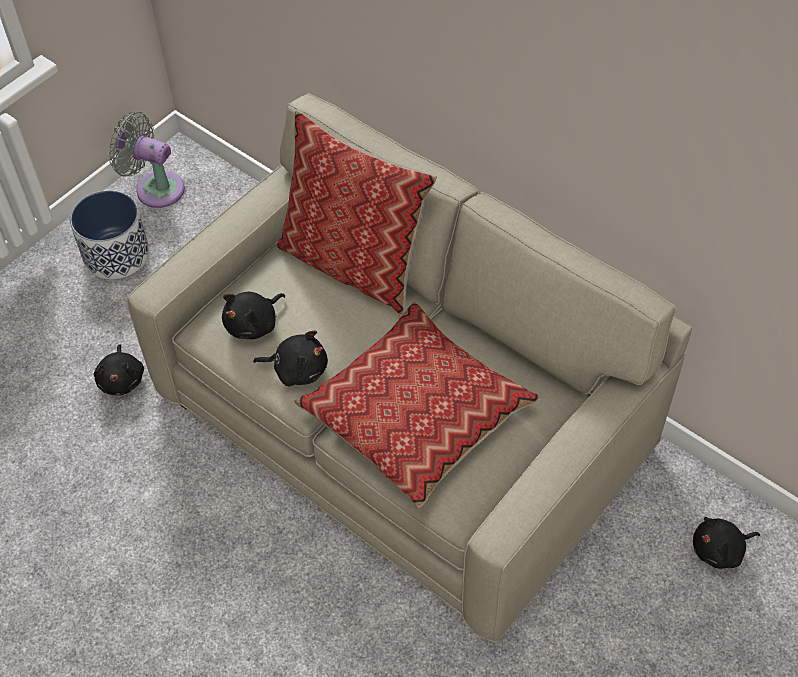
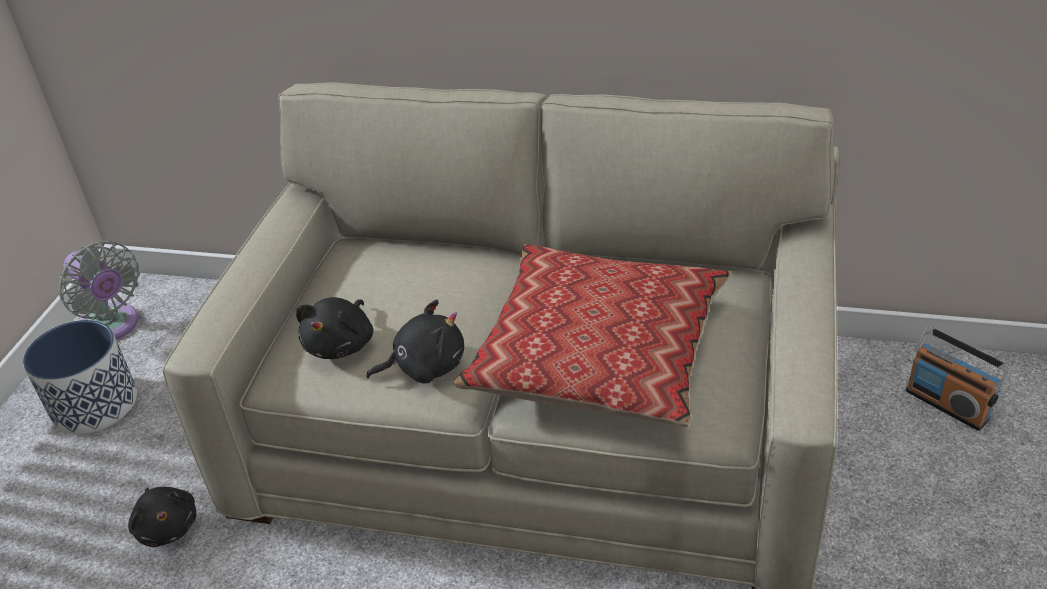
camera: 25 degrees left, 15 degrees down
grey fan [108,112,185,208] -> grey fan turned 135 degrees counterclockwise [58,241,140,340]
pillow [276,109,437,315] -> none
black plush toy [693,517,760,569] -> radio [906,327,1011,431]

